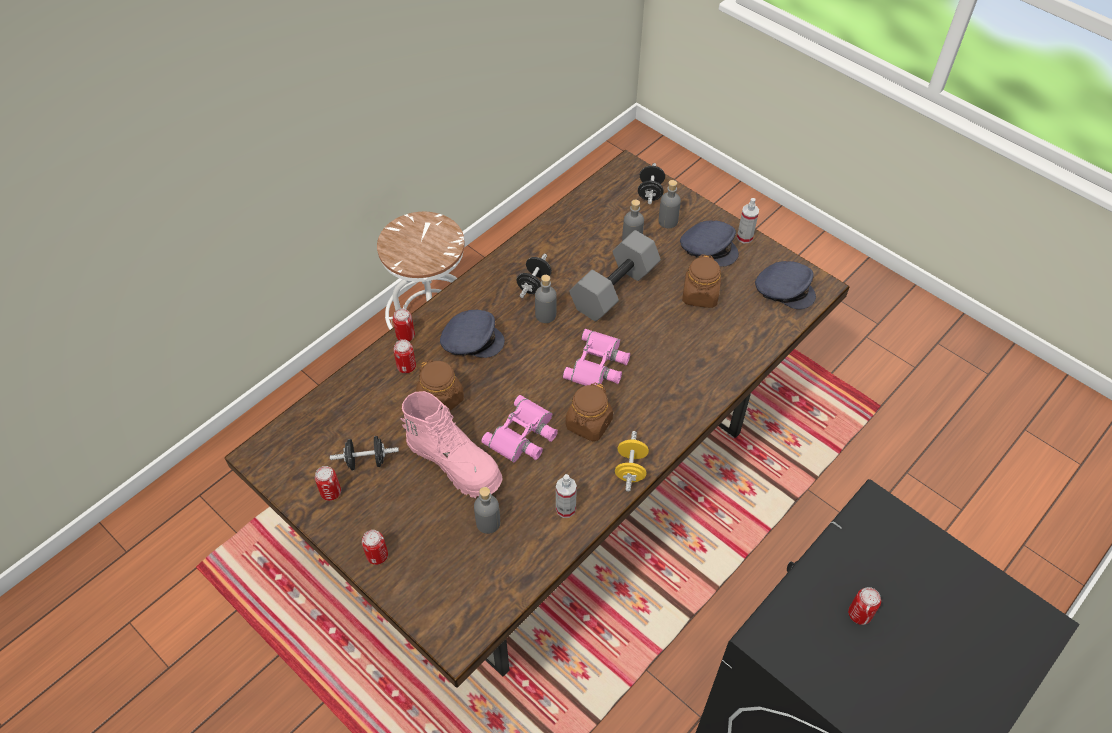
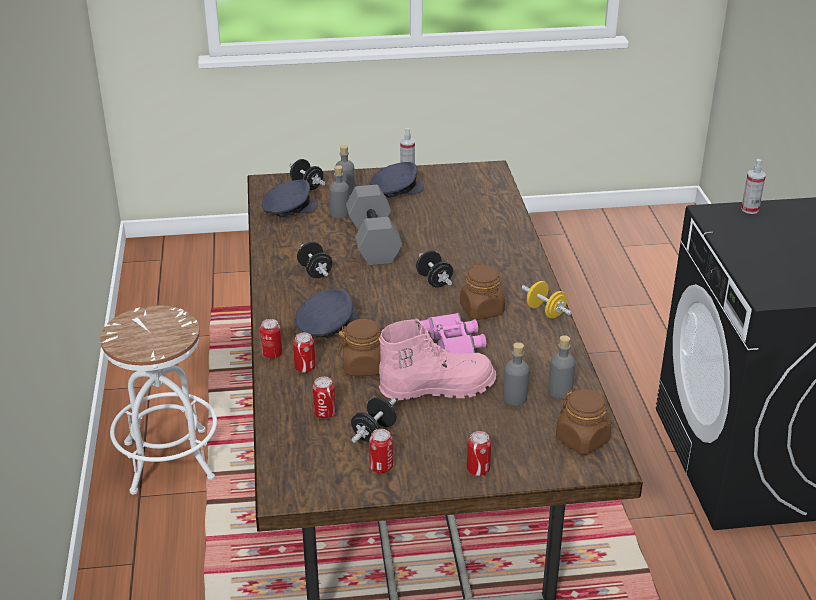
camera: 50 degrees left, 20 degrees down
grey bottle [535,275,557,323] -> grey bottle moved to [548,335,575,399]
spray bottle [556,474,577,518] -> spray bottle moved to [741,159,766,214]
pink binoculars [563,329,630,386] -> black dumbbell [416,251,453,288]
brown jar [682,255,721,308] -> brown jar moved to [556,388,611,455]
grey cap [755,261,816,309] -> grey cap moved to [262,180,318,217]
can [848,587,881,625] -> can moved to [313,377,336,419]

